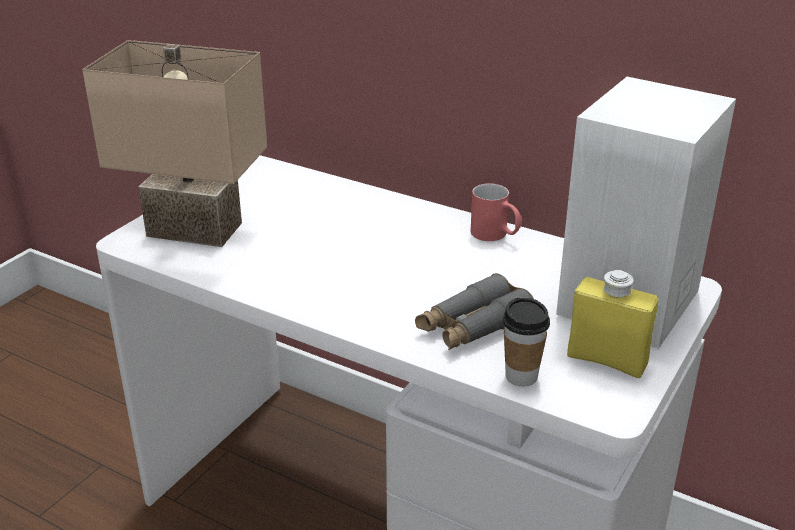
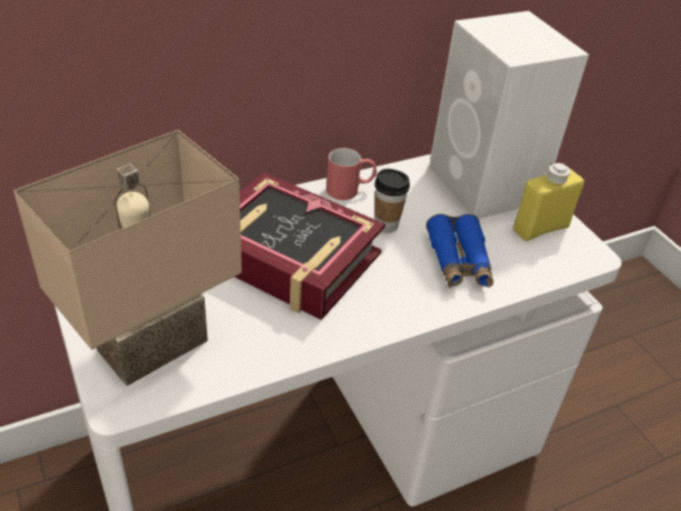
camera: 60 degrees left, 10 degrees up
grey binoculars [415,273,534,350] -> blue binoculars [426,214,494,288]
cup [503,297,550,386] -> cup moved to [375,169,410,233]
none -> book [235,172,385,320]

